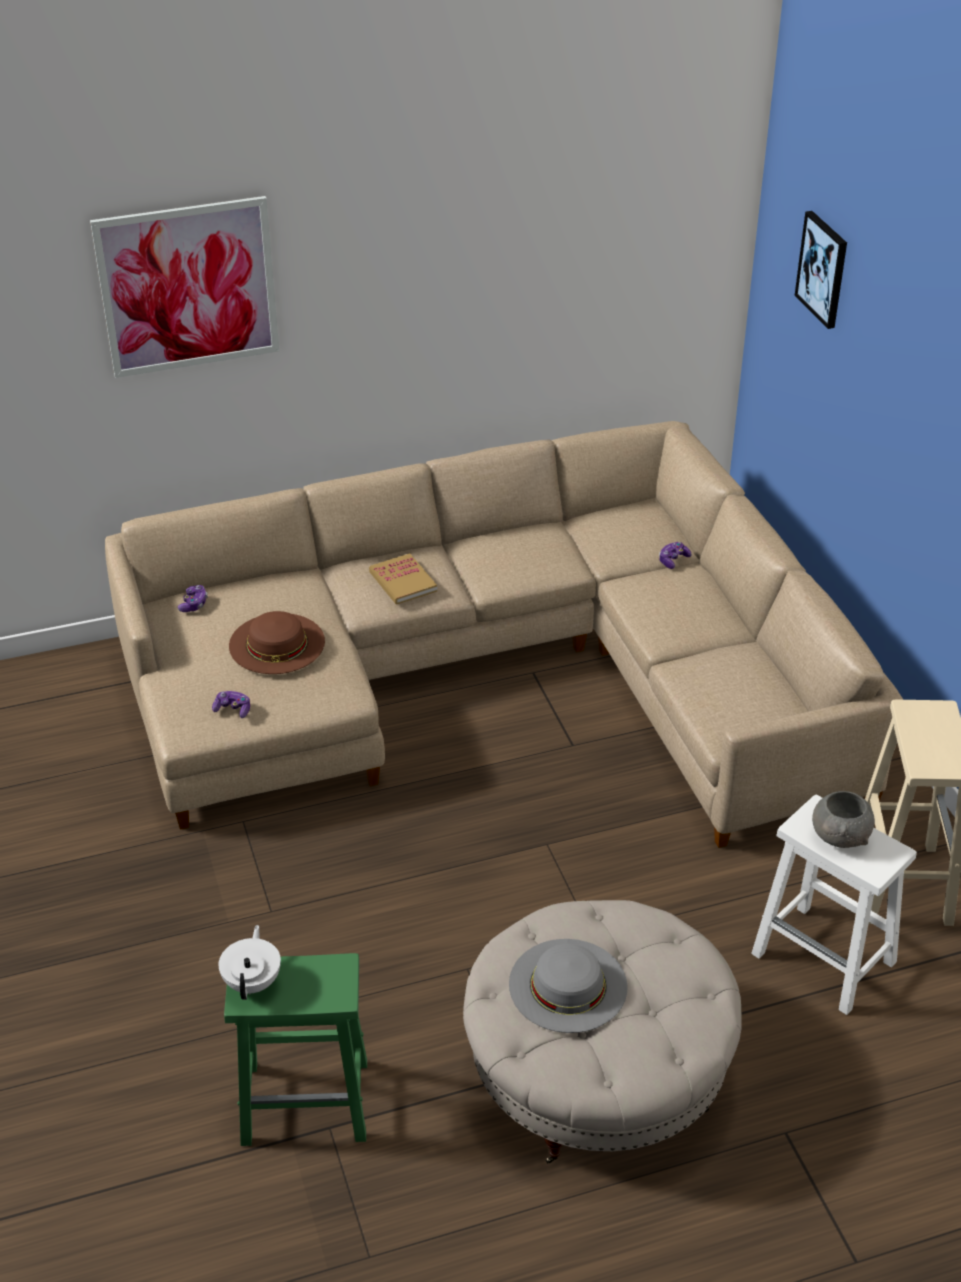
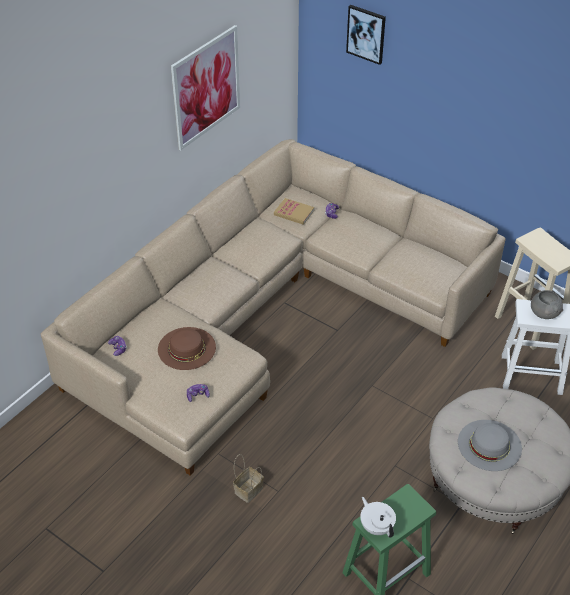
camera: 35 degrees left, 5 degrees up
picture [90,196,279,378] -> picture moved to [171,25,240,150]
book [369,553,437,605] -> book moved to [274,198,314,225]
none -> basket [233,454,264,503]

